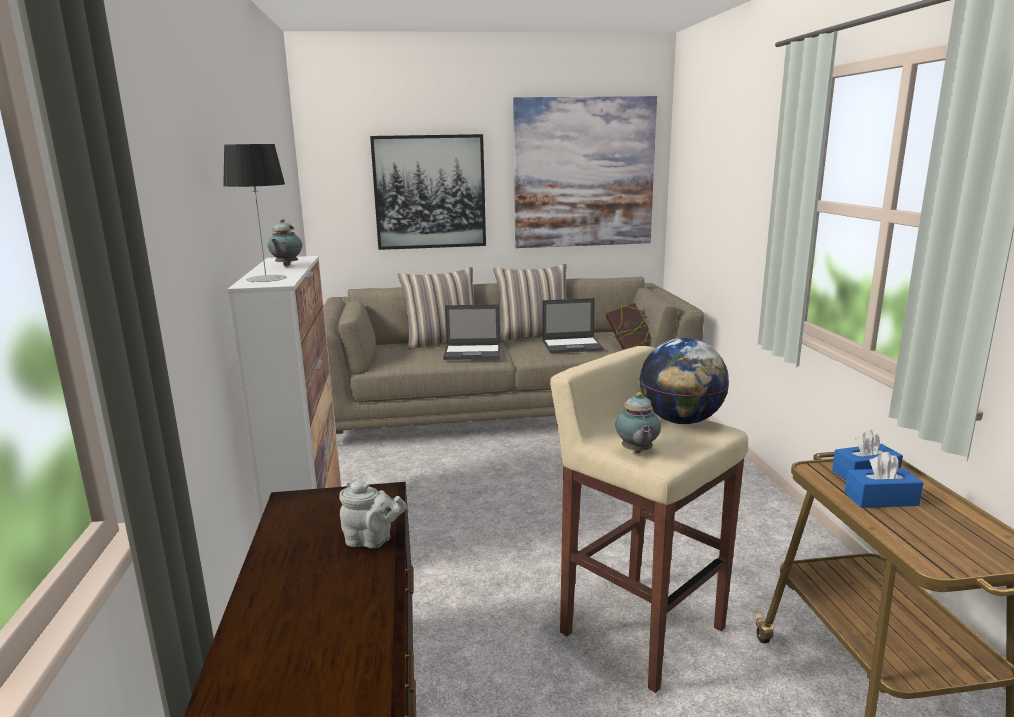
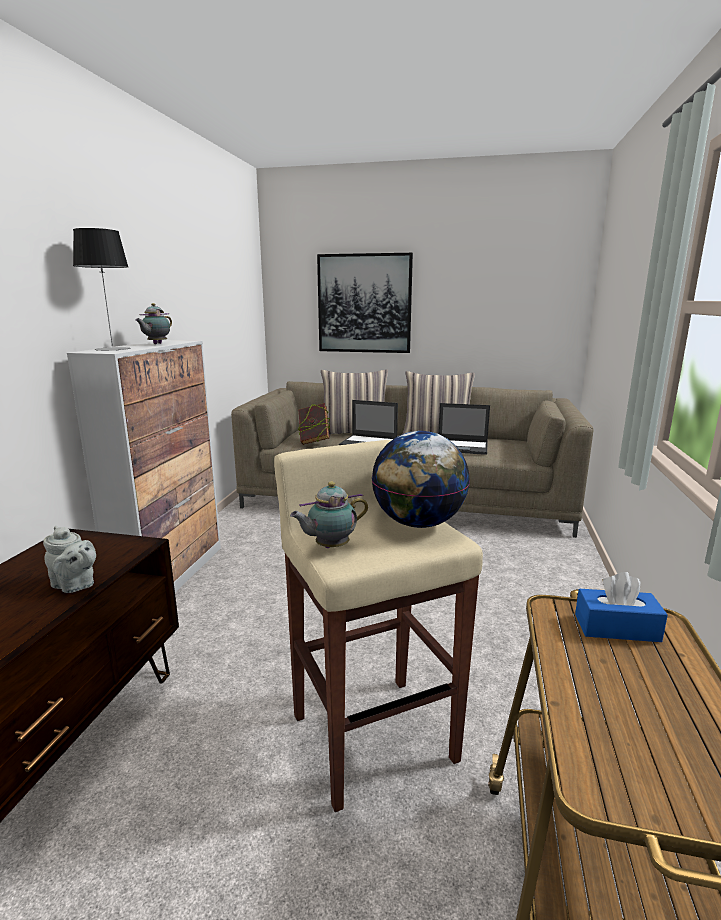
camera: 20 degrees right, 0 degrees up
picture [513,96,657,248] -> none
book [606,303,651,350] -> book moved to [298,403,330,445]
teapot [615,392,661,453] -> teapot turned 45 degrees clockwise [290,482,368,548]
blue tissue box [845,452,923,508] -> none

